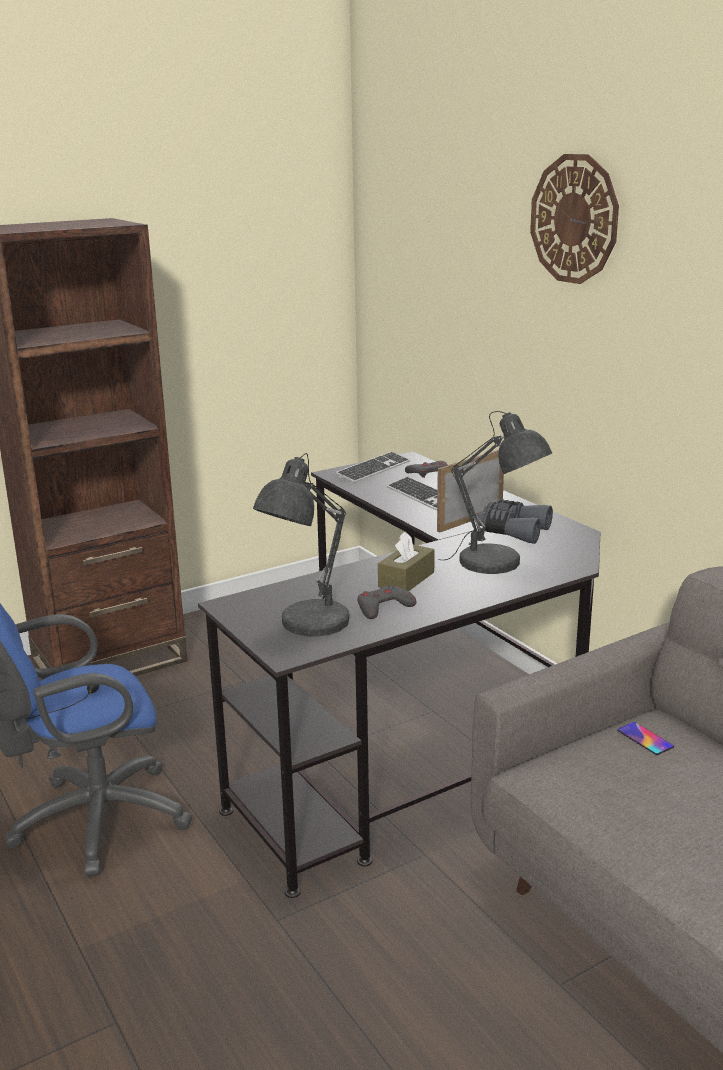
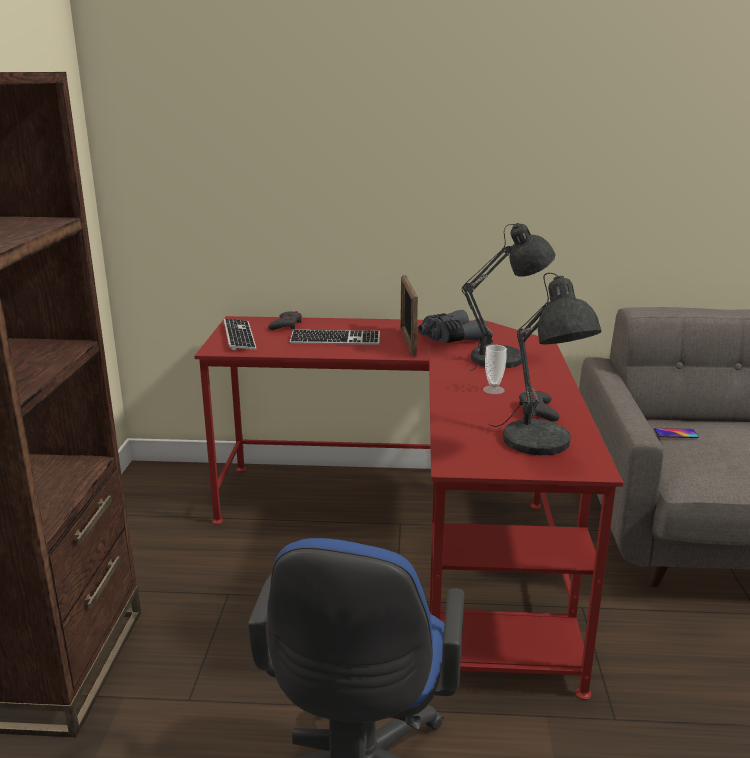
camera: 55 degrees left, 0 degrees up
black desk [198,452,601,898] -> red desk [194,316,624,700]
brown tissue box [378,532,435,591] -> cup [483,345,507,394]
wall clock [530,154,619,284] -> none

